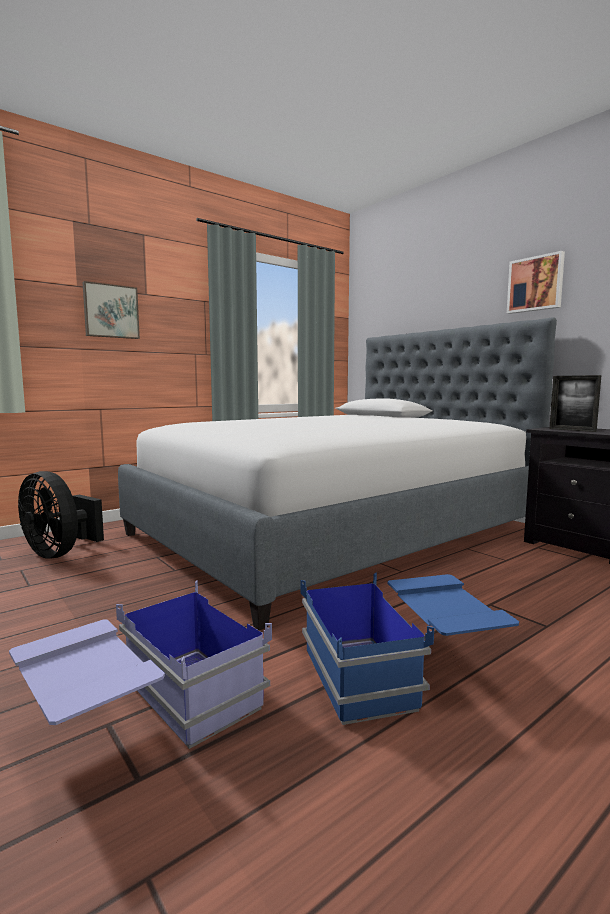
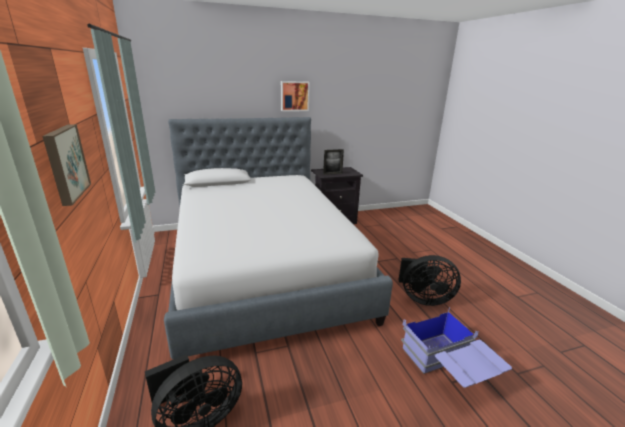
camera: 70 degrees left, 15 degrees up
blue storage box [300,573,519,725] -> black fan [398,255,461,306]

